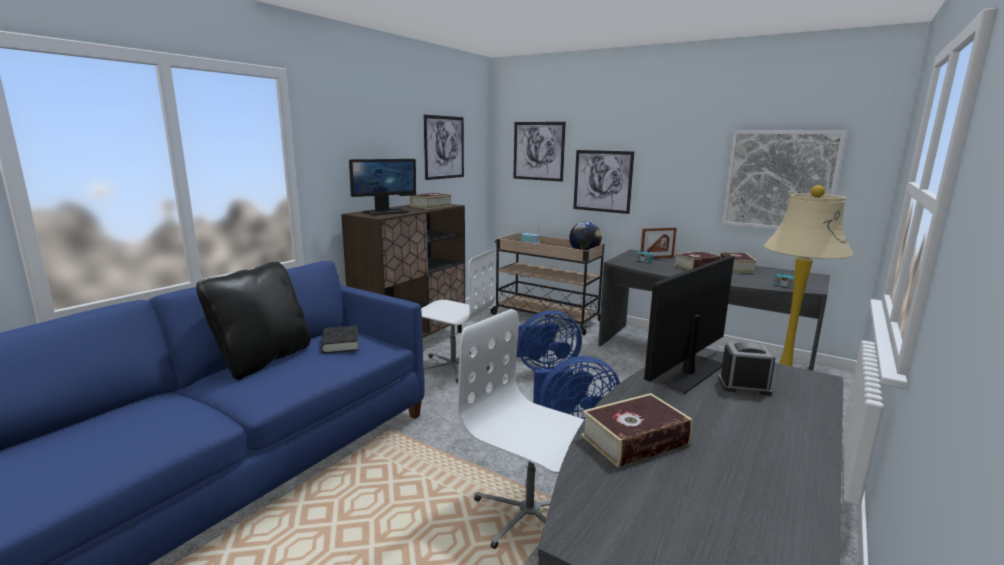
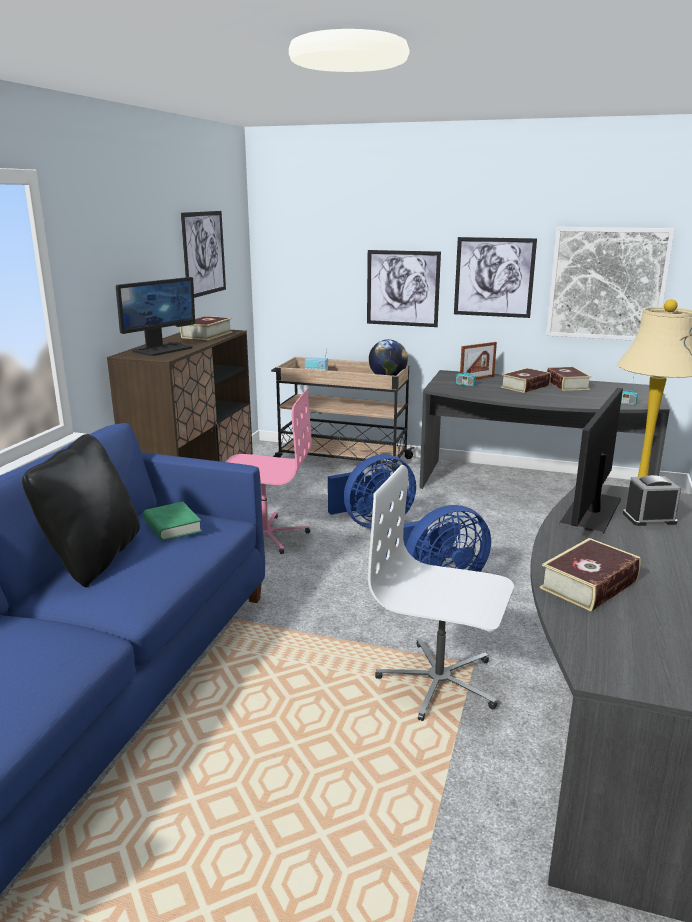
camera: 15 degrees left, 5 degrees up
black book [321,326,359,353] -> green book [143,502,202,541]
white office chair [421,249,496,383] -> pink office chair [226,388,312,554]
picture [514,122,566,182] -> picture moved to [454,237,537,318]

